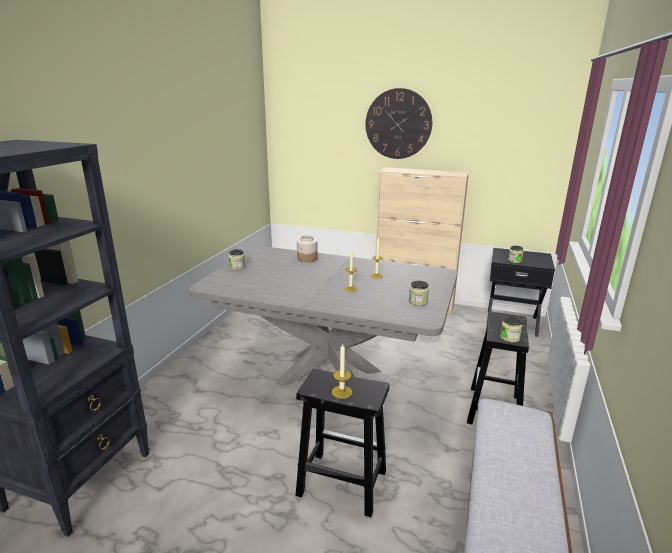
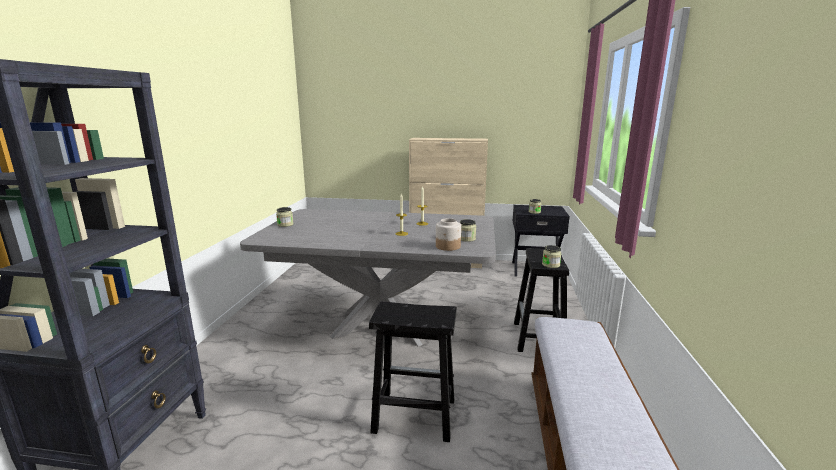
camera: 10 degrees left, 5 degrees down
jar [297,235,318,262] -> jar moved to [436,218,461,251]
candle [332,344,352,399] -> none
wall clock [365,88,432,159] -> none

